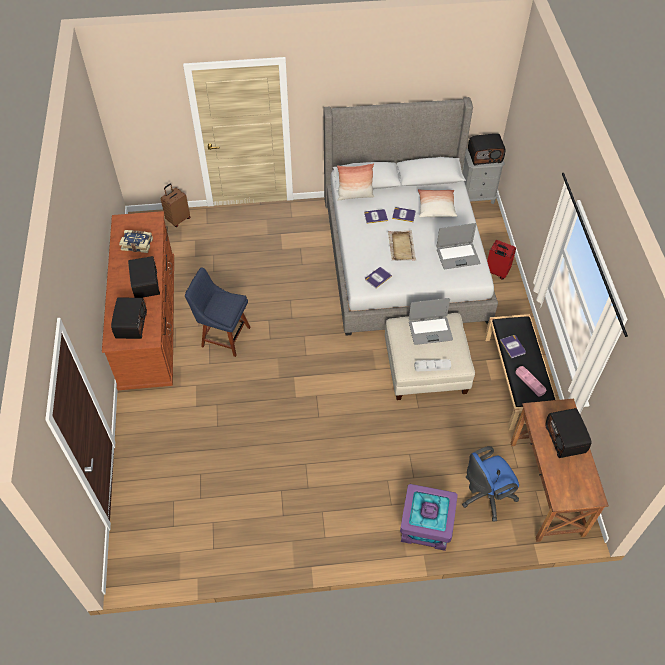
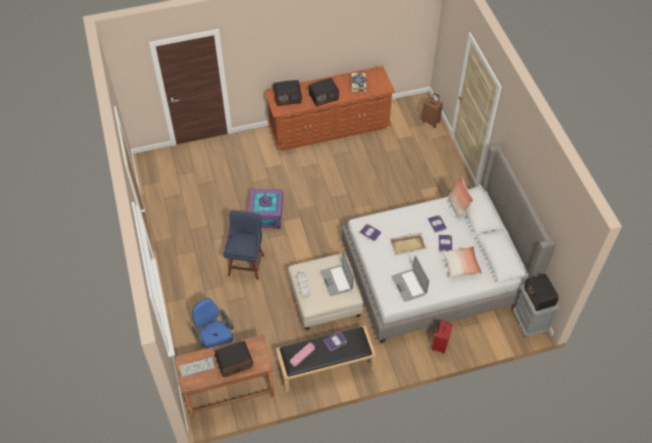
camera: 80 degrees right, 0 degrees up
blue chair [185,267,250,357] -> blue chair moved to [223,211,264,280]
purple storage box [400,484,458,551] -> purple storage box moved to [248,189,283,229]
none -> keyboard [179,358,215,377]

